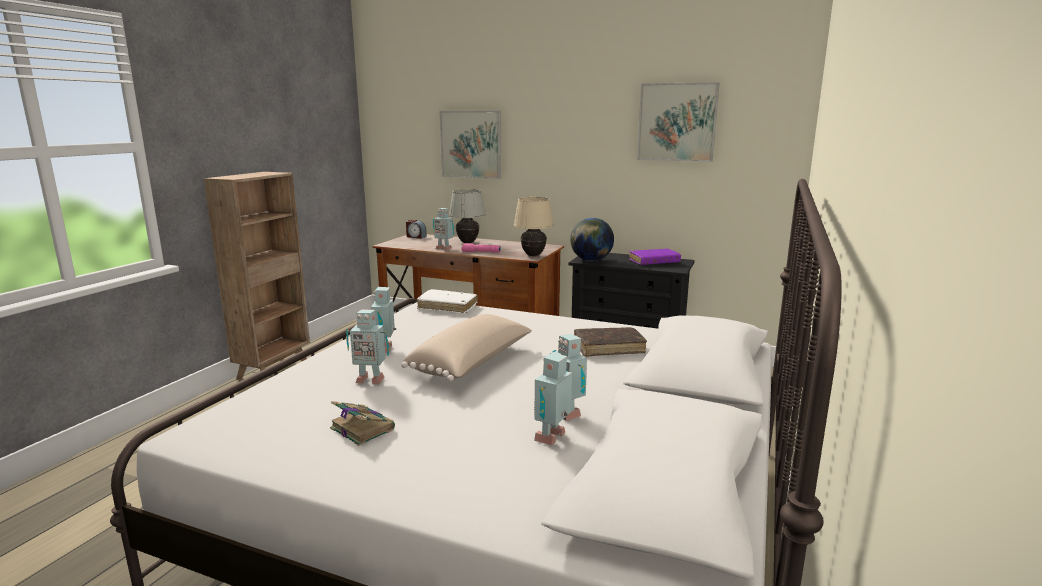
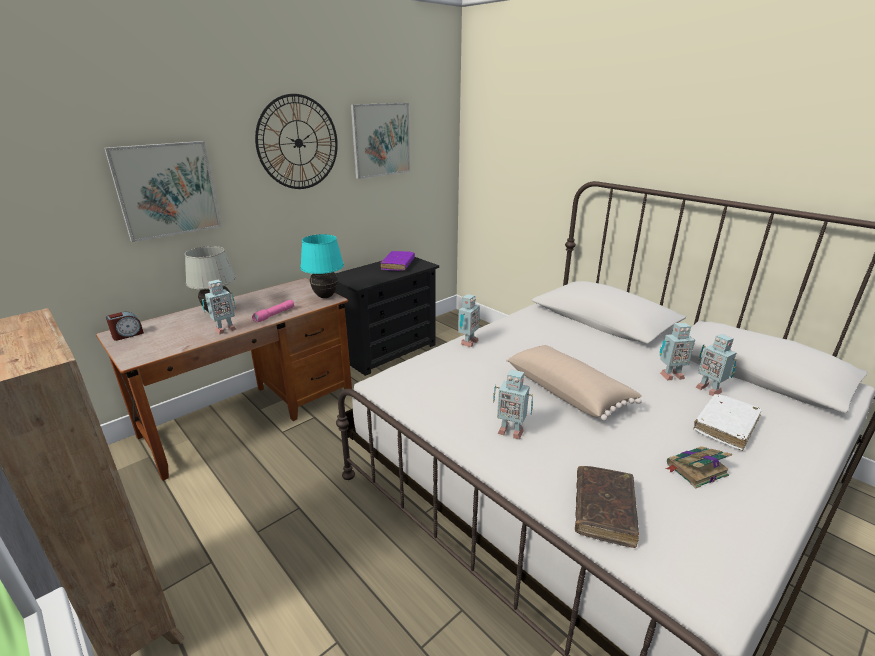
camera: 65 degrees left, 10 degrees up
toy robot [346,309,389,385] -> toy robot moved to [458,294,480,347]
white book [417,289,478,314] -> white book moved to [693,394,762,451]
beige table lamp [514,197,554,256] -> turquoise table lamp [300,234,344,298]
globe [570,218,614,261] -> none
brown book [574,327,647,357] -> brown book moved to [575,466,639,548]
none -> wall clock [255,94,338,189]

